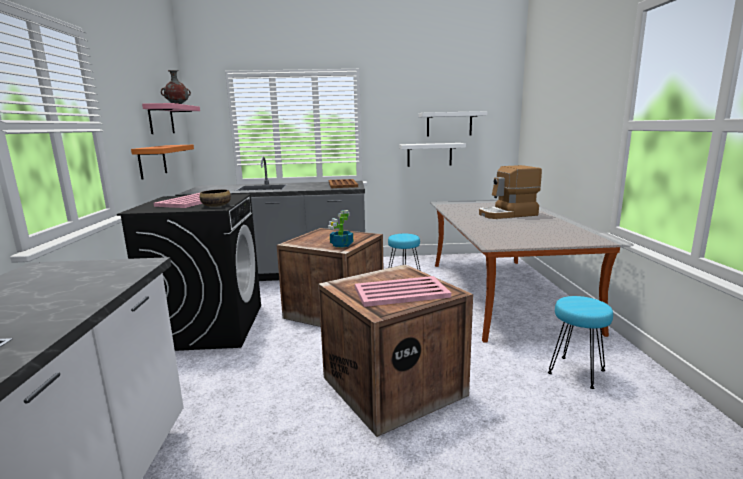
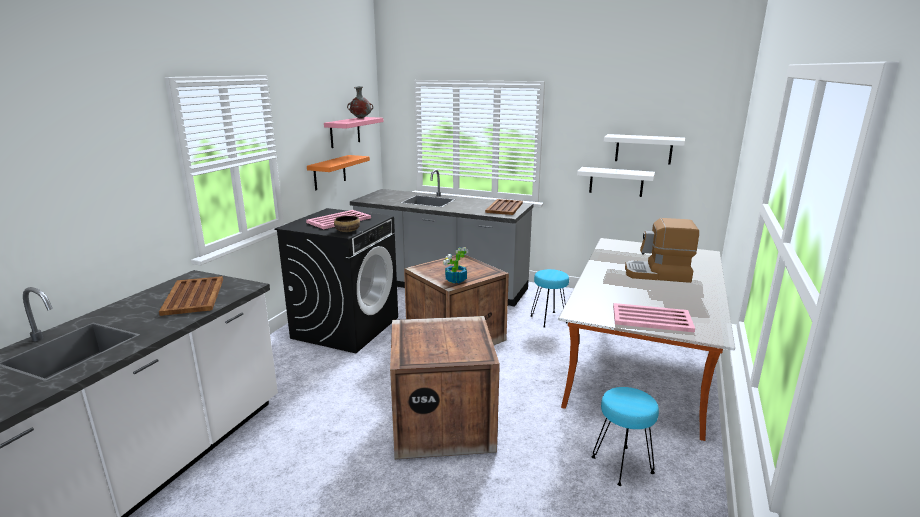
camera: 25 degrees right, 5 degrees up
pink tray [355,276,451,307] -> pink tray moved to [613,303,695,333]
none -> brown tray [159,276,223,316]

